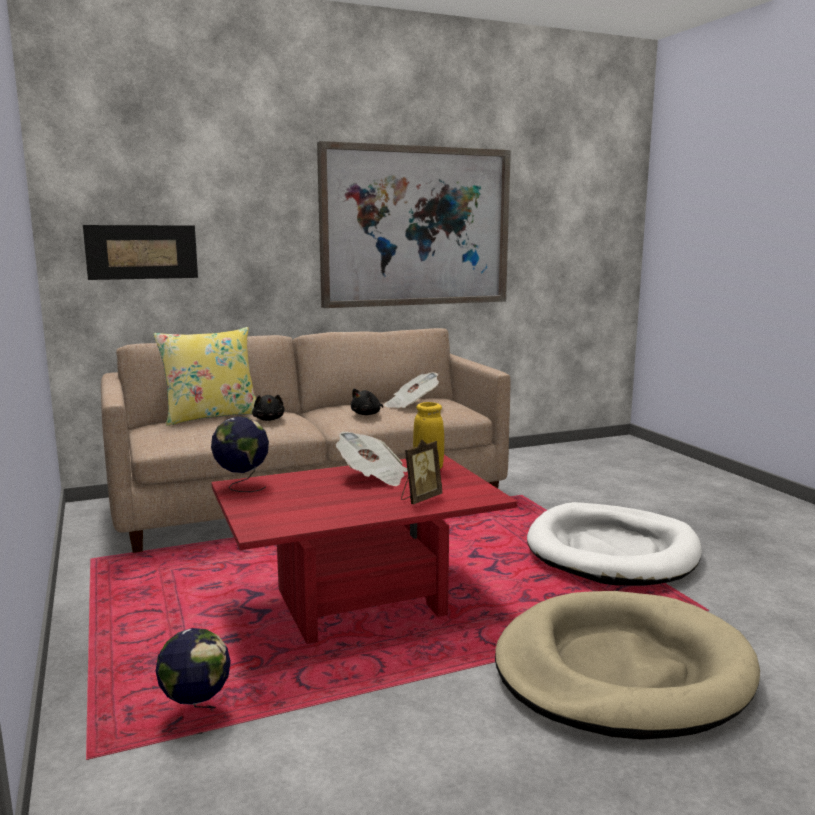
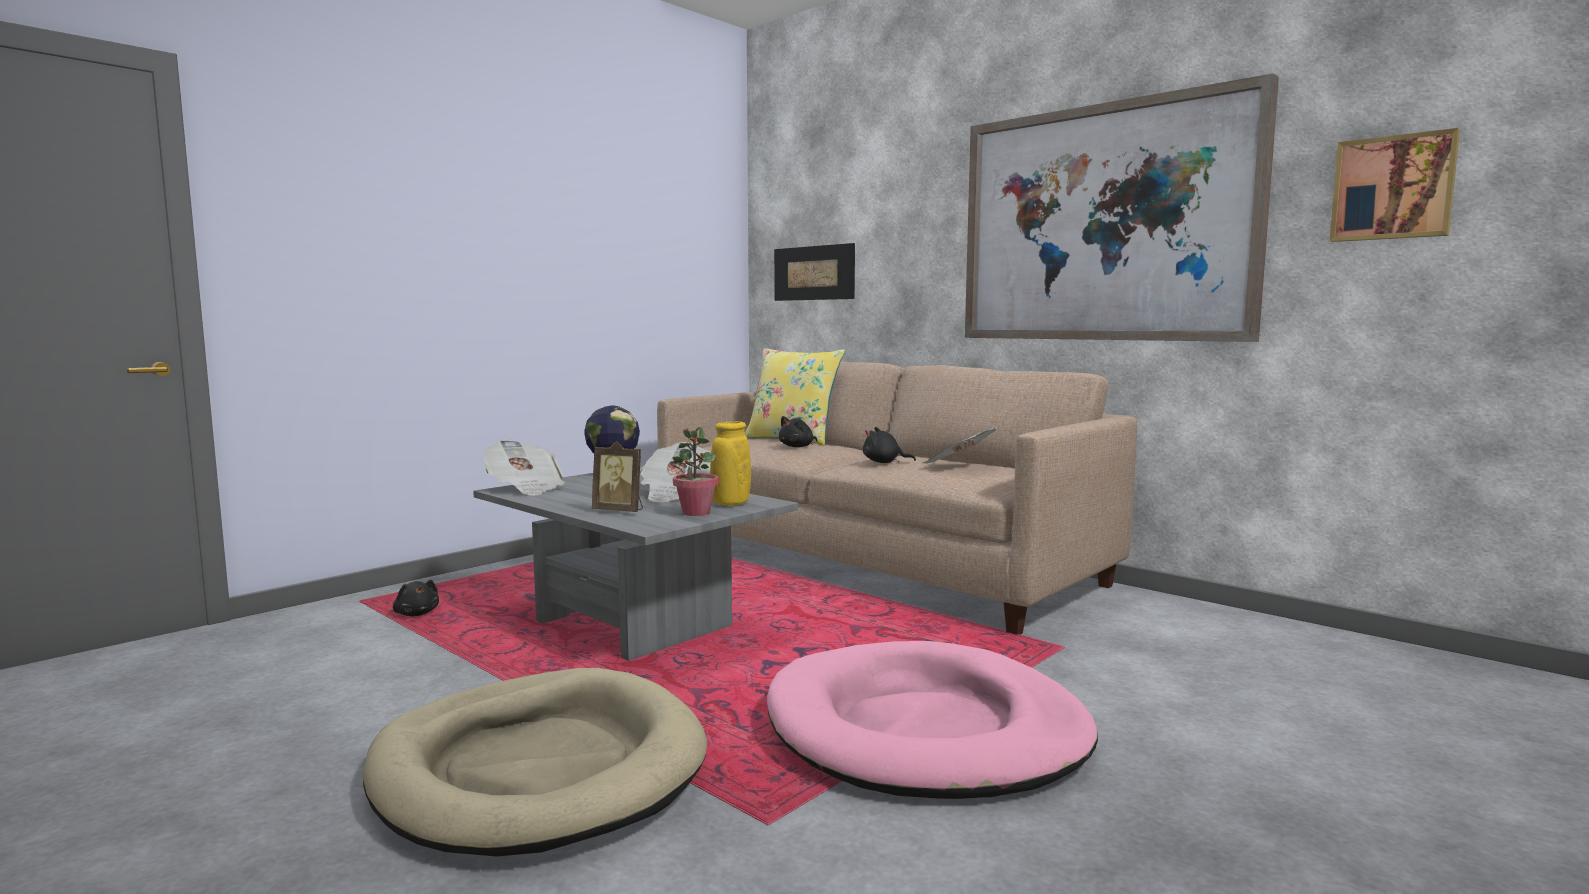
camera: 65 degrees right, 5 degrees down
globe [156,628,231,735] -> black plush toy [393,580,439,616]
red coffee table [211,455,517,644] -> grey coffee table [473,473,798,661]
white dog bed [527,502,702,586] -> pink dog bed [767,641,1098,799]
none -> newspaper [483,439,565,496]
none -> potted plant [673,427,719,516]
none -> picture [1329,128,1460,242]

